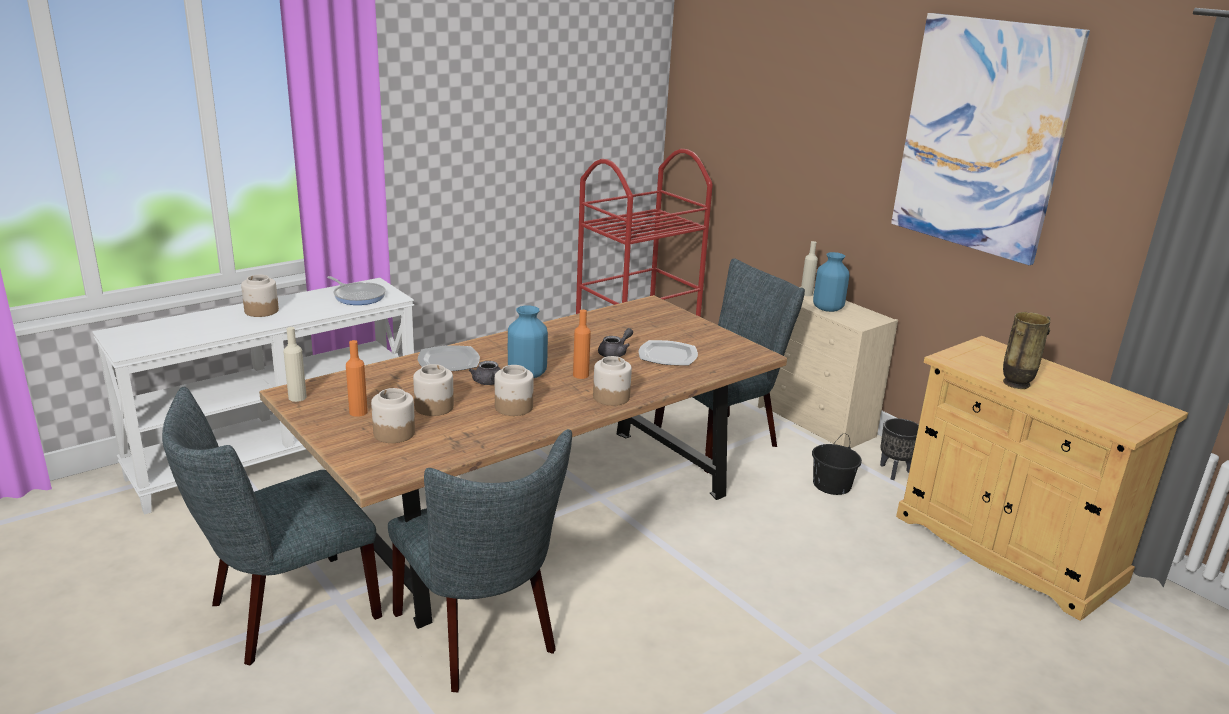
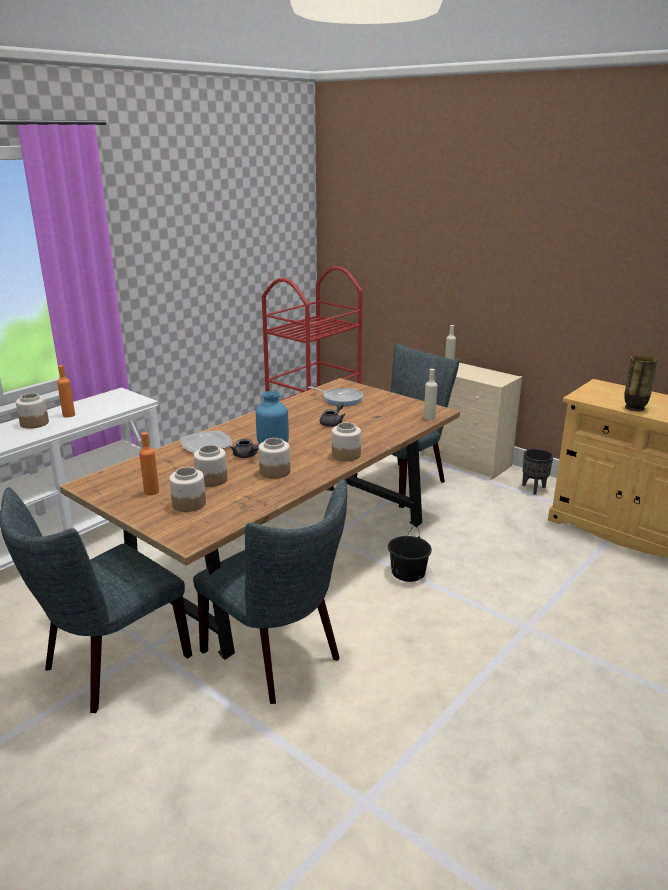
camera: 10 degrees left, 0 degrees up
beige bottle [283,327,307,402] -> beige bottle moved to [424,369,437,420]
frying pan [327,276,386,305] -> frying pan moved to [308,387,363,406]
orange bottle [573,309,591,379] -> orange bottle moved to [57,365,75,417]
plate [639,340,698,366] -> none
black bucket [812,433,862,495] -> black bucket moved to [388,529,432,582]
blue vase [813,252,849,312] -> none
picture [891,13,1090,265] -> none

